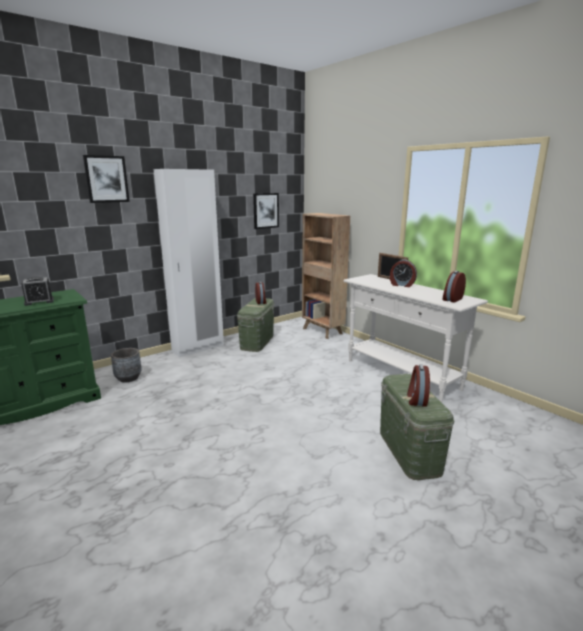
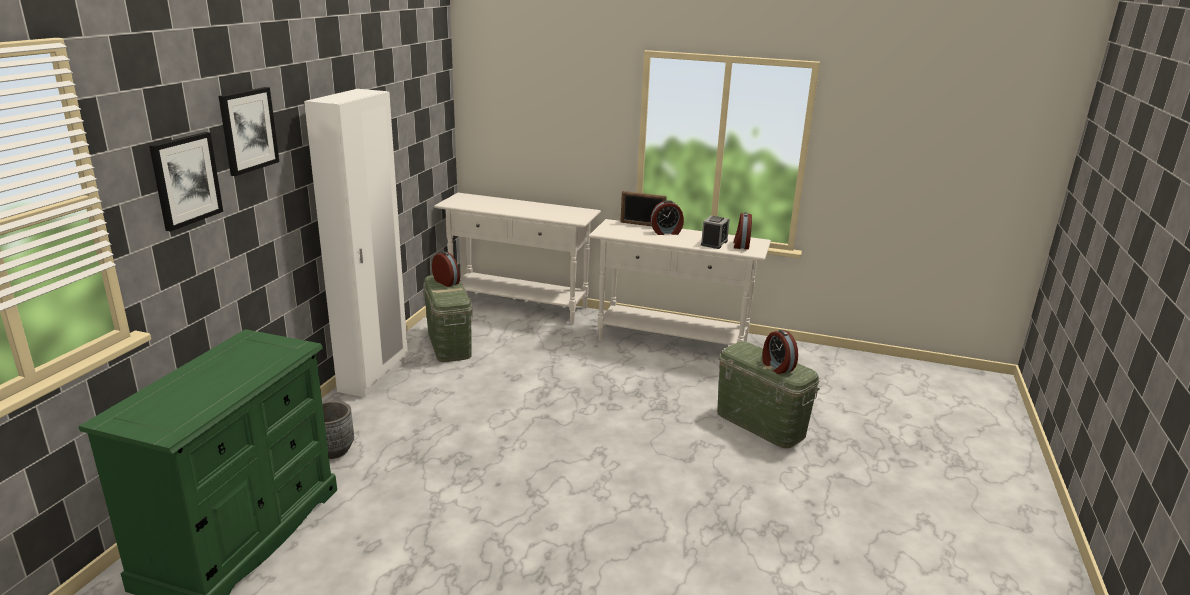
camera: 35 degrees left, 5 degrees up
alarm clock [21,277,54,306] -> alarm clock moved to [701,216,730,249]
picture [253,193,279,229] -> picture moved to [149,132,223,231]
brown bookcase [302,213,350,339] -> white console table [434,193,601,324]

